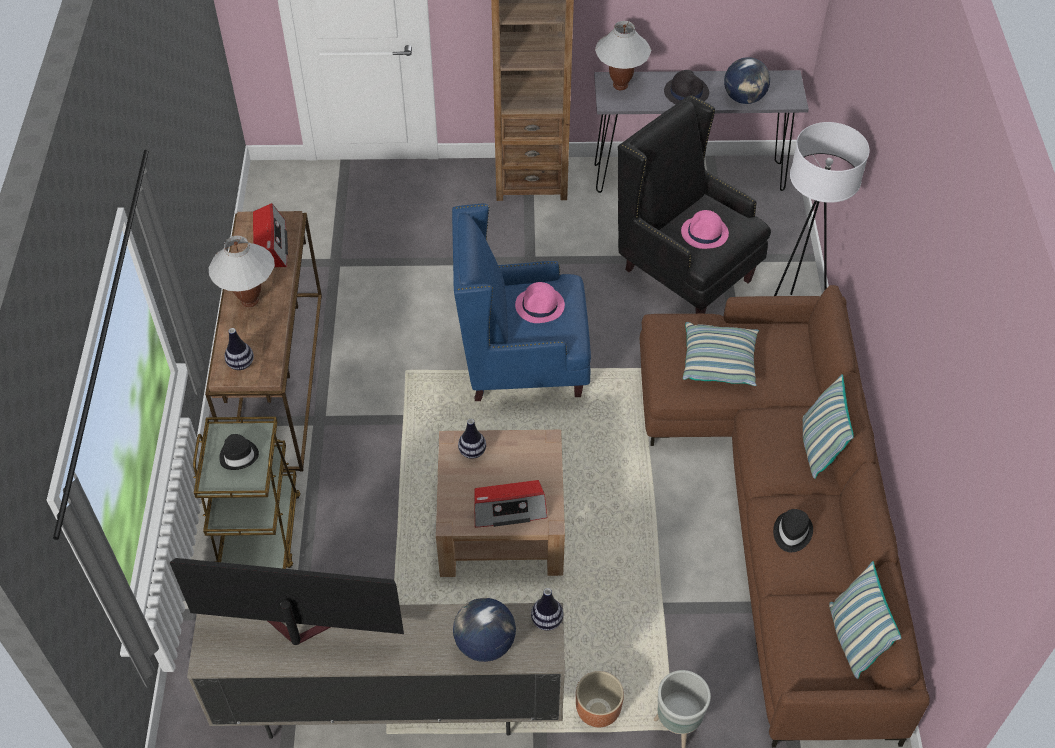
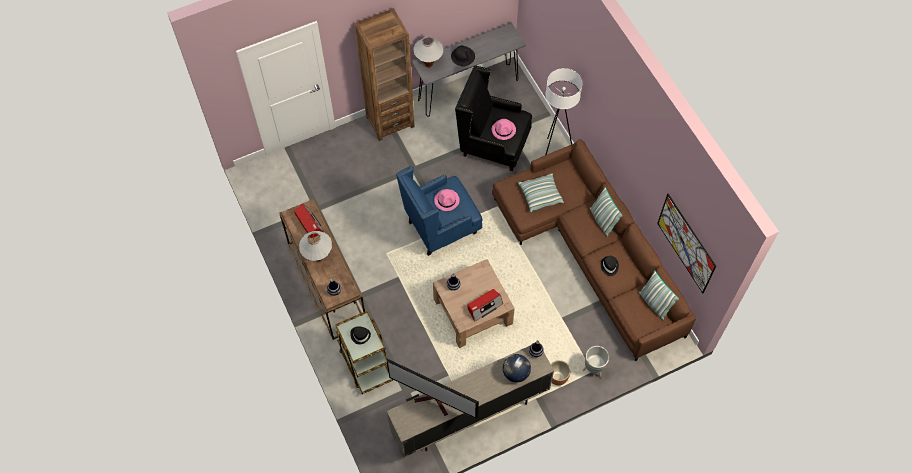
camera: 25 degrees left, 10 degrees up
television [169,558,404,645] -> television turned 135 degrees counterclockwise [387,359,479,418]
globe [724,57,770,104] -> none
none -> picture [657,194,716,293]

